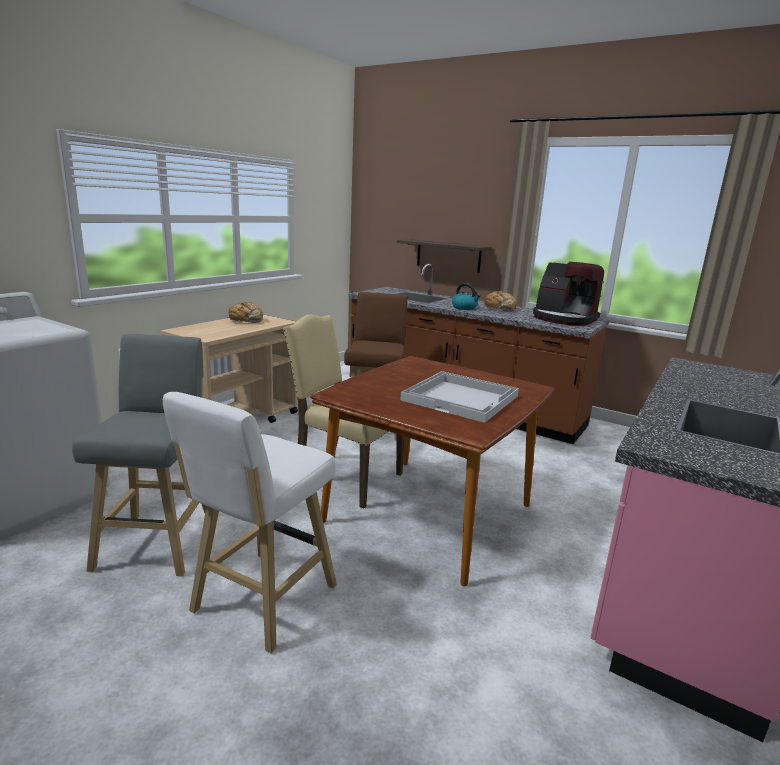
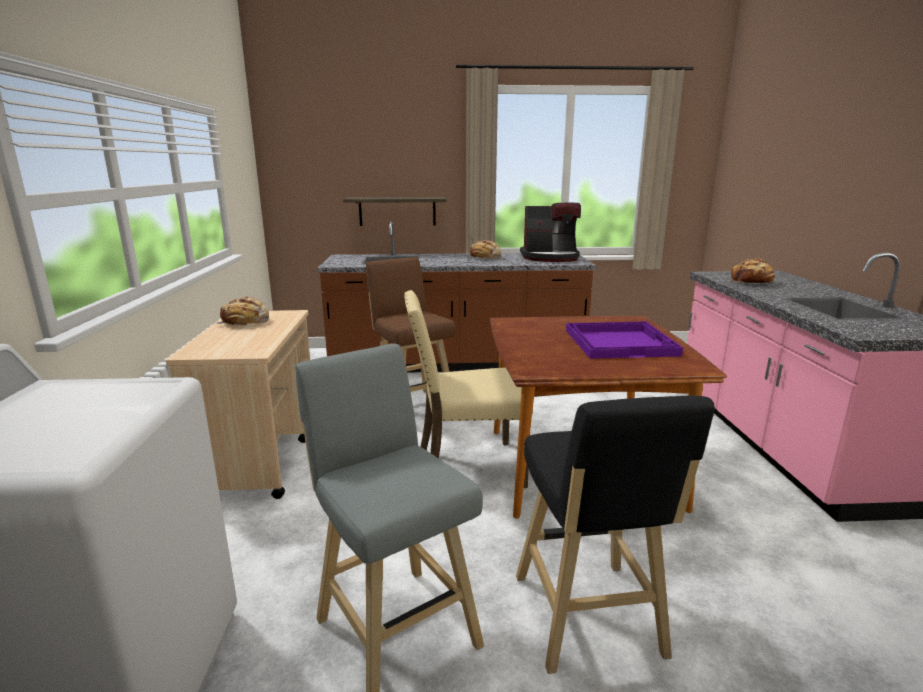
camera: 35 degrees left, 0 degrees up
white stool [163,392,337,653] -> black stool [516,396,715,674]
white tray [400,371,519,423] -> purple tray [566,322,683,359]
kettle [452,283,481,310] -> none
none -> bread [731,259,775,284]

